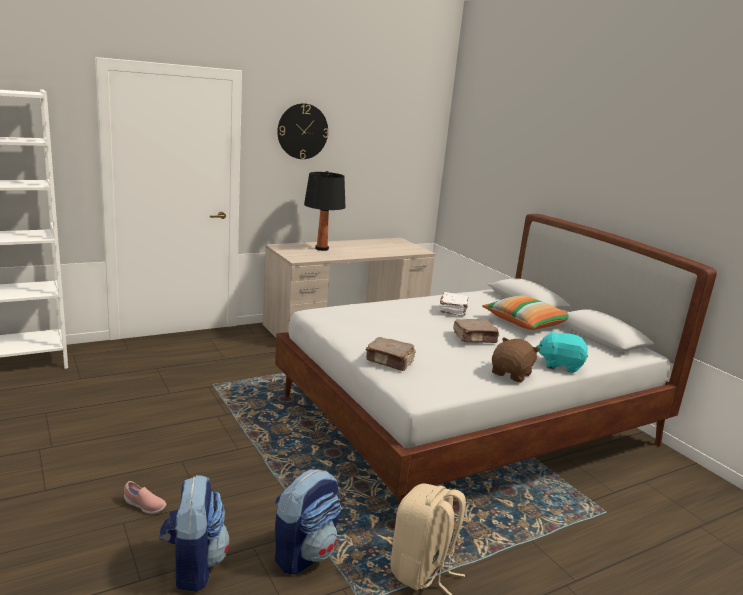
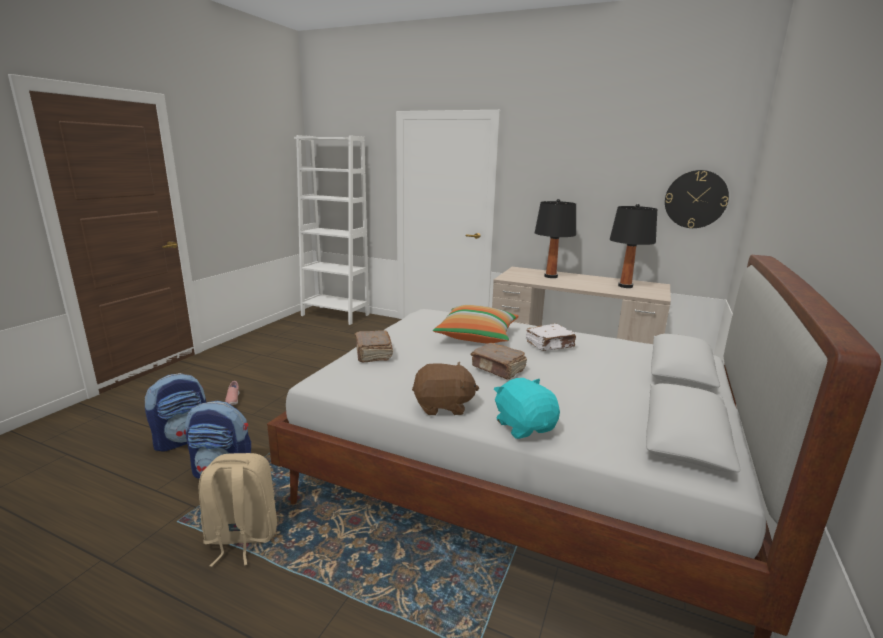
camera: 55 degrees right, 0 degrees up
wall clock [277,103,329,159] -> wall clock moved to [665,170,729,228]
pillow [482,295,569,330] -> pillow moved to [433,305,519,344]
none -> black table lamp [610,204,657,288]

